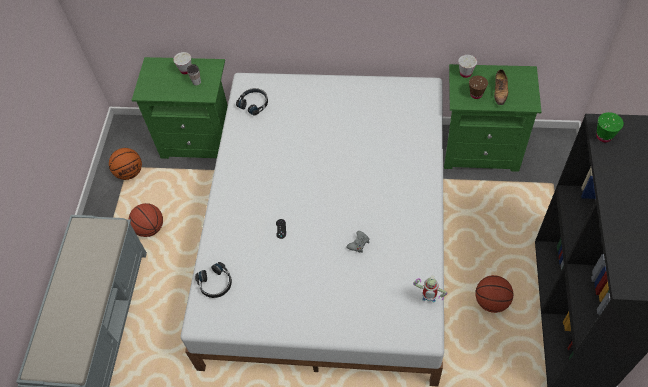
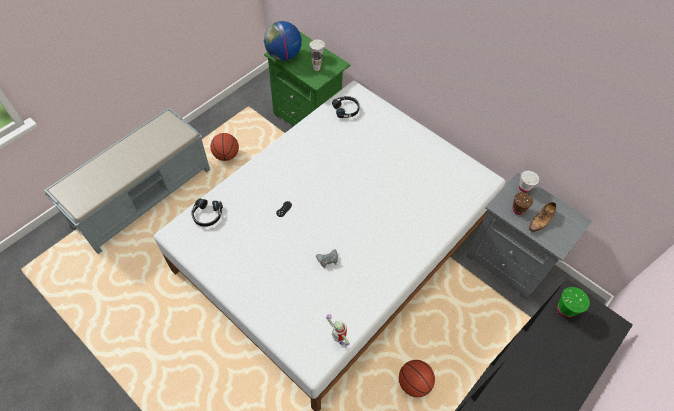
camera: 30 degrees right, 0 degrees up
basketball [109,148,142,180] -> none
green nightstand [444,64,541,172] -> grey nightstand [466,172,593,300]
none -> globe [264,21,302,61]

